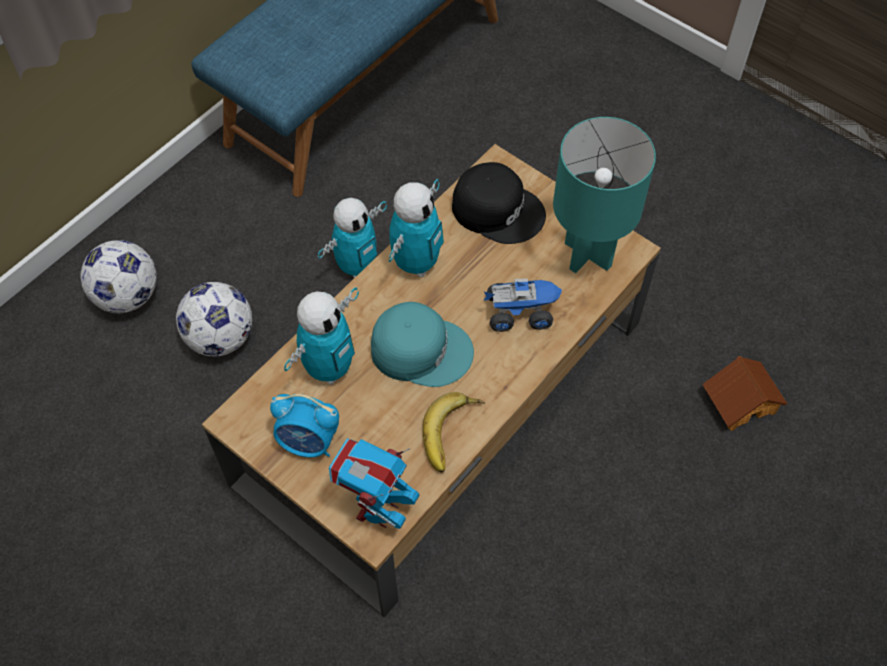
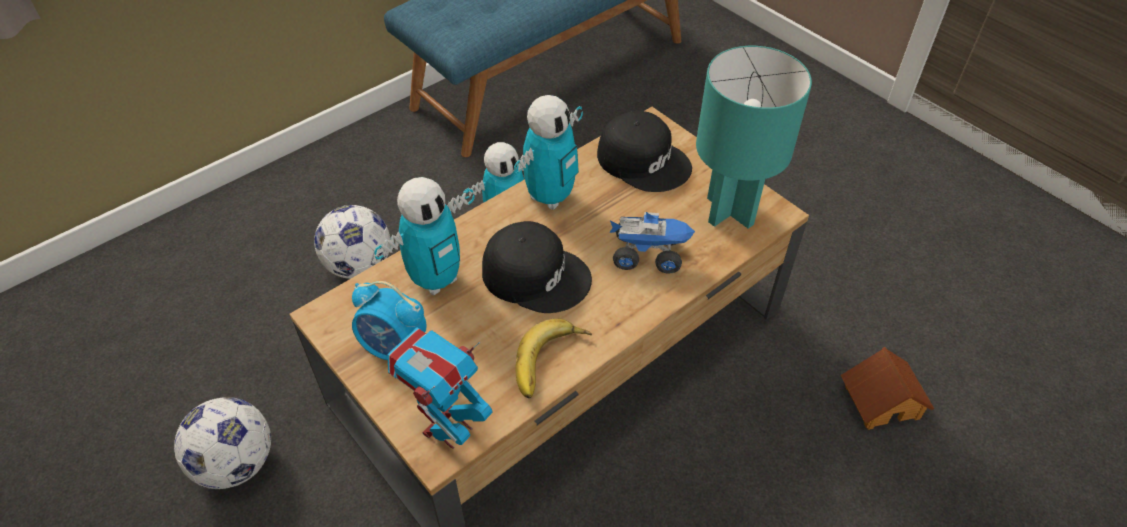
camera: 10 degrees right, 10 degrees down
football [81,240,157,314] -> football moved to [174,397,271,489]
turquoise cap [371,302,474,387] -> black cap [482,221,592,313]

